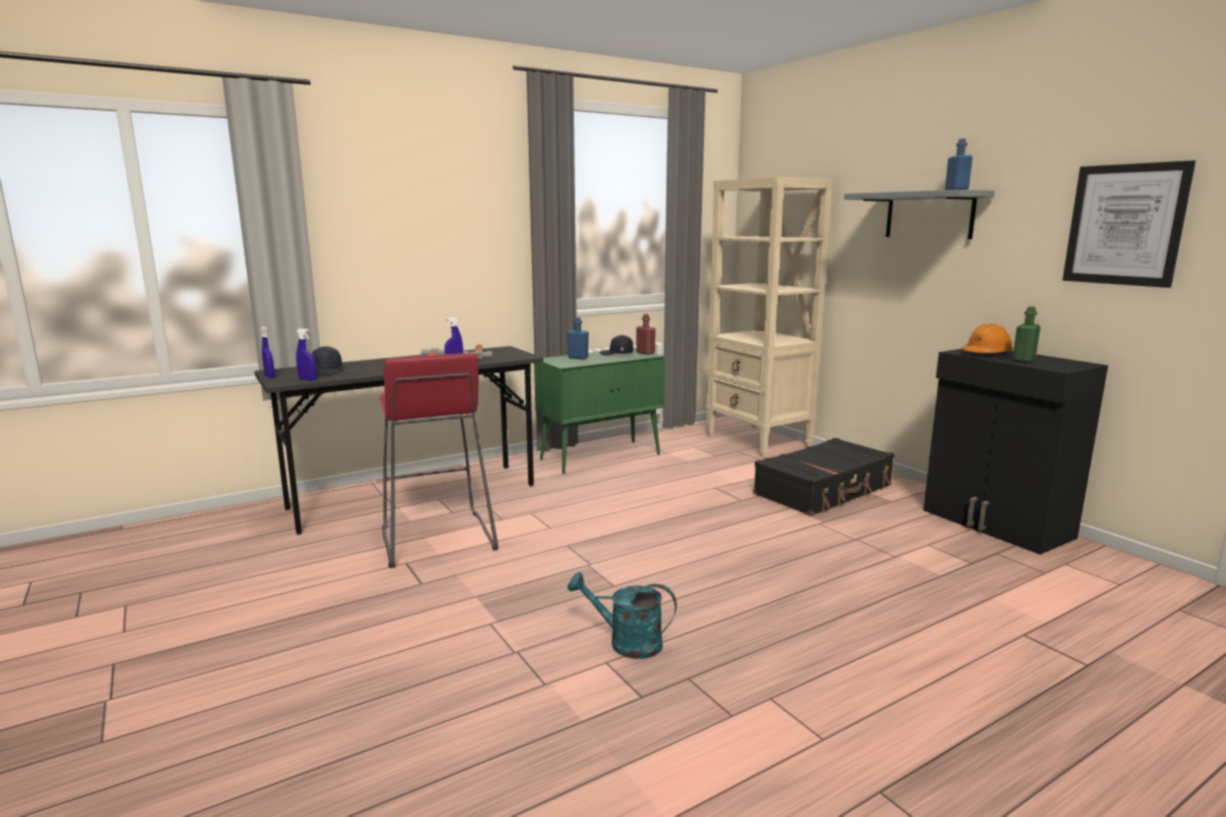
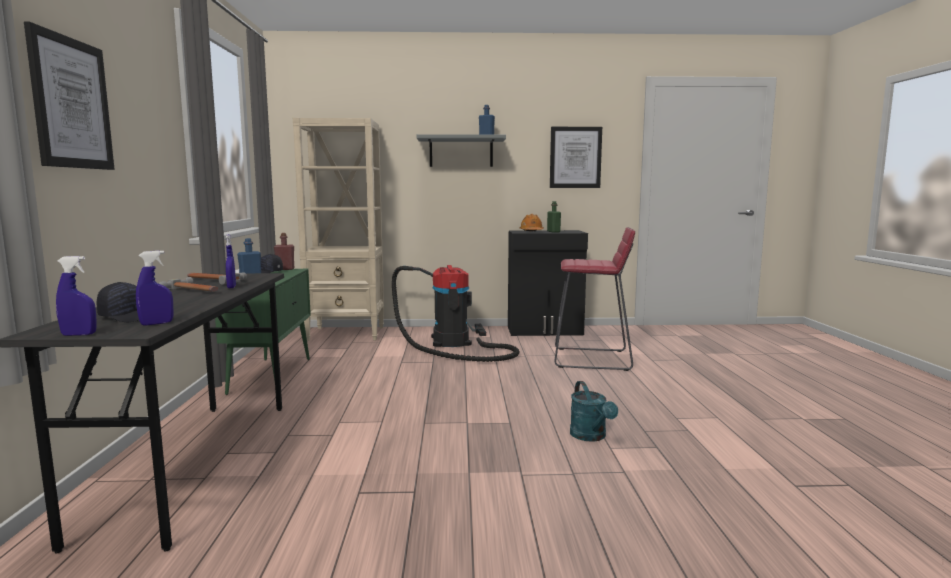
camera: 60 degrees left, 5 degrees down
red stool [379,353,498,568] -> red stool moved to [554,227,635,371]
turquoise watering can [567,572,677,659] -> turquoise watering can turned 60 degrees counterclockwise [570,381,618,442]
black suitcase [753,438,894,516] -> vacuum cleaner [392,265,519,362]
none -> picture [24,21,114,170]

